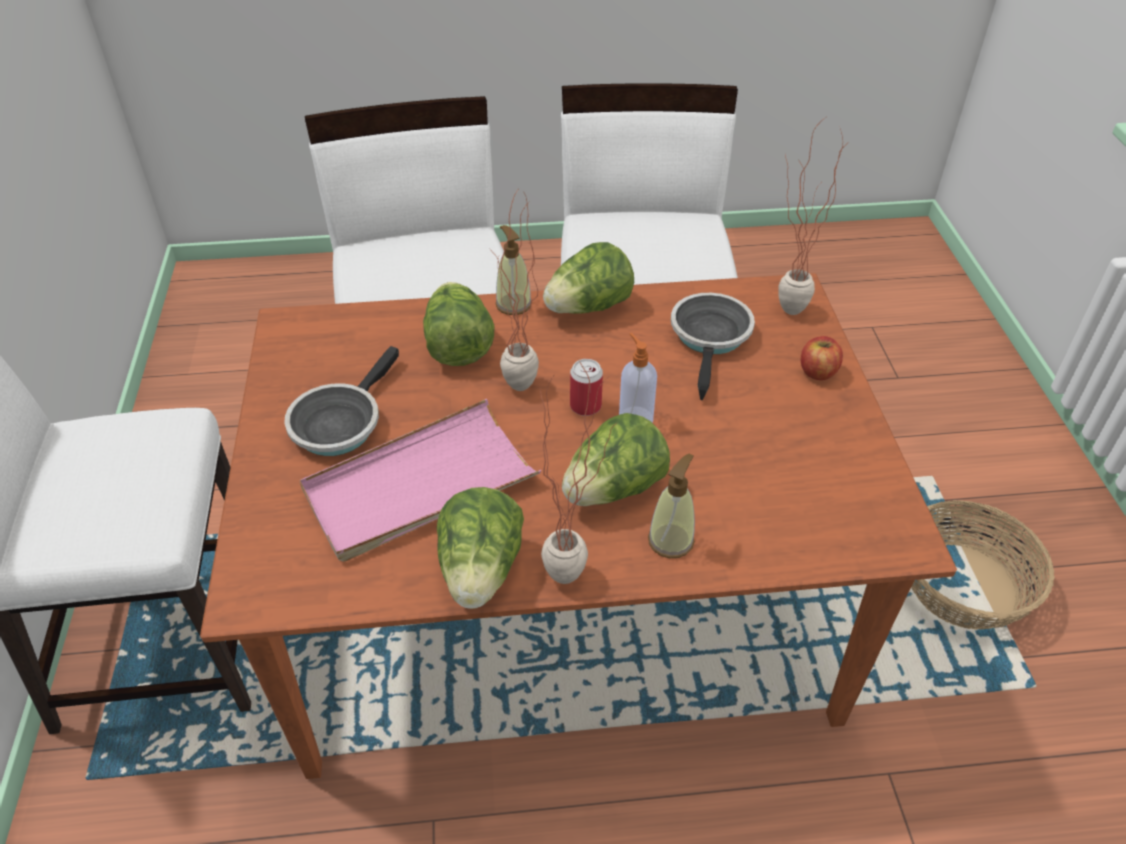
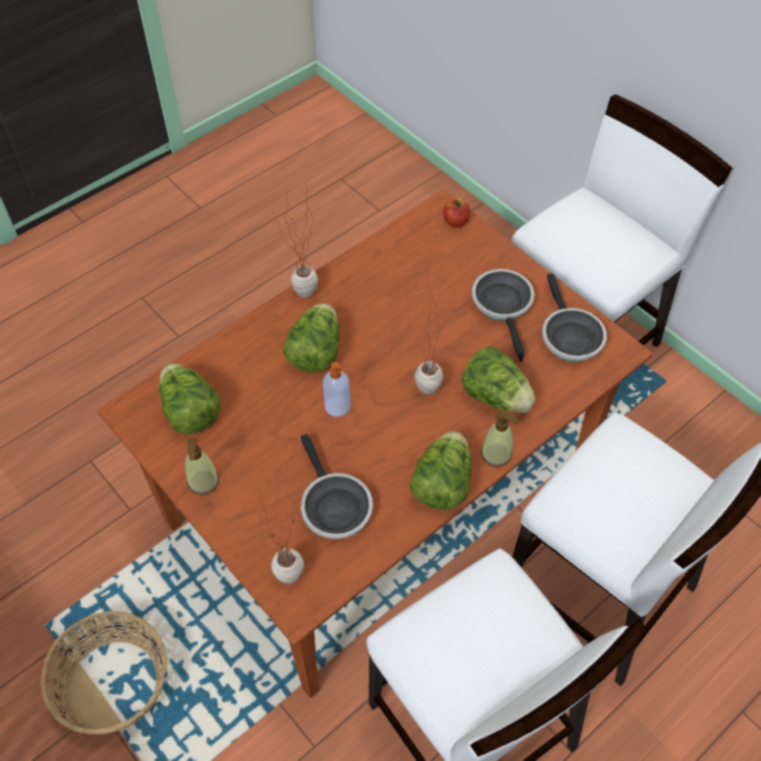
camera: 145 degrees right, 10 degrees up
pink tray [299,399,541,562] -> none
lettuce [437,487,524,609] -> lettuce moved to [159,363,220,434]
can [570,359,603,416] -> none
soap dispenser [648,454,695,558] -> soap dispenser moved to [185,438,219,496]
apple [801,336,843,380] -> apple moved to [443,197,470,227]
none -> frying pan [542,273,607,362]

